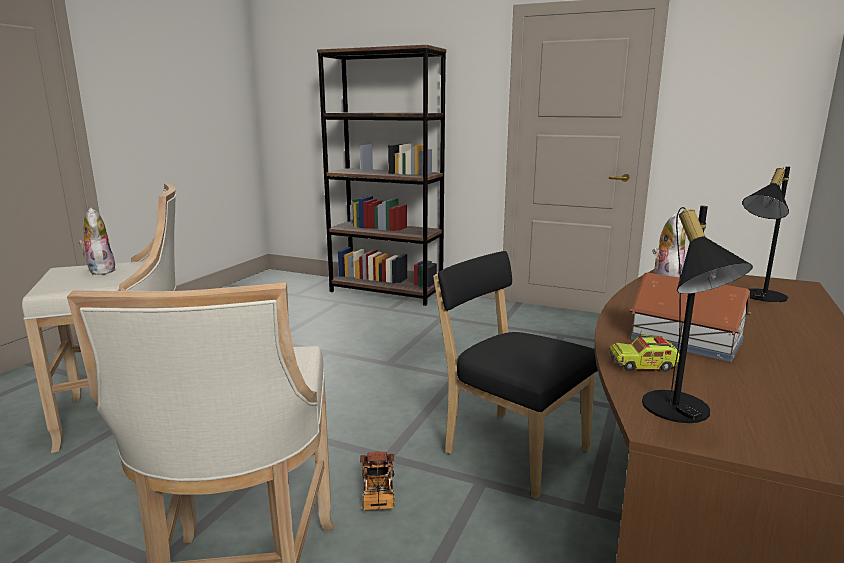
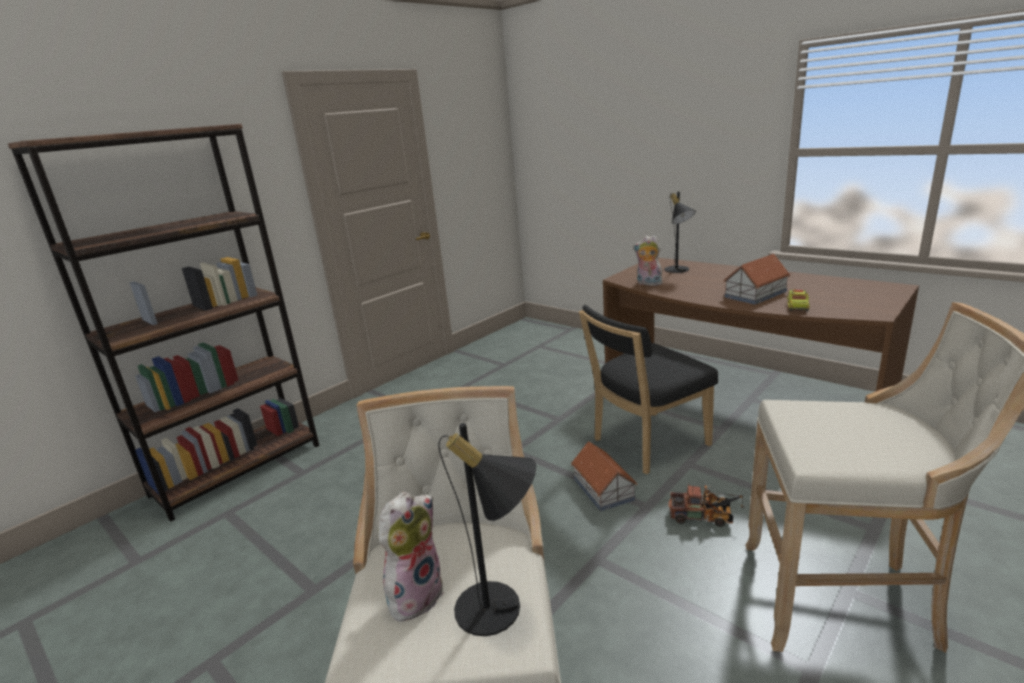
camera: 70 degrees left, 5 degrees up
plush toy [78,208,116,275] -> plush toy turned 135 degrees clockwise [379,492,444,622]
black table lamp [642,206,753,423] -> black table lamp moved to [438,423,536,636]
none -> toy house [571,441,637,511]

